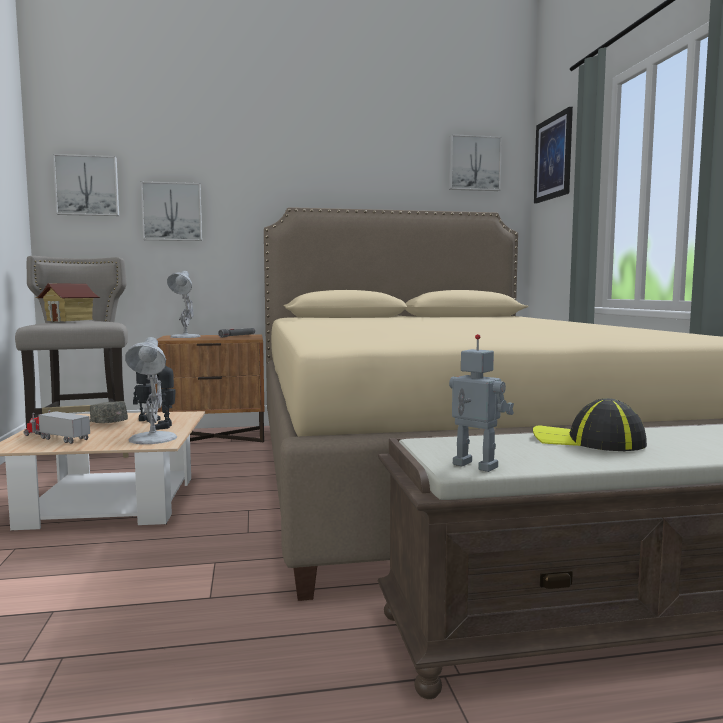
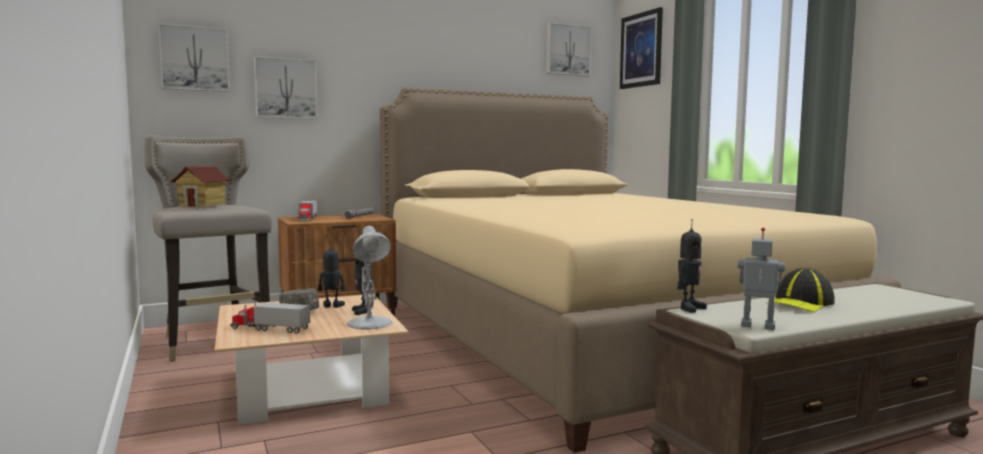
camera: 15 degrees left, 0 degrees up
white table lamp [167,271,201,338] -> toy truck [298,200,317,221]
cap [533,398,647,451] -> cap turned 60 degrees counterclockwise [767,268,835,313]
none -> toy robot [677,219,707,313]

